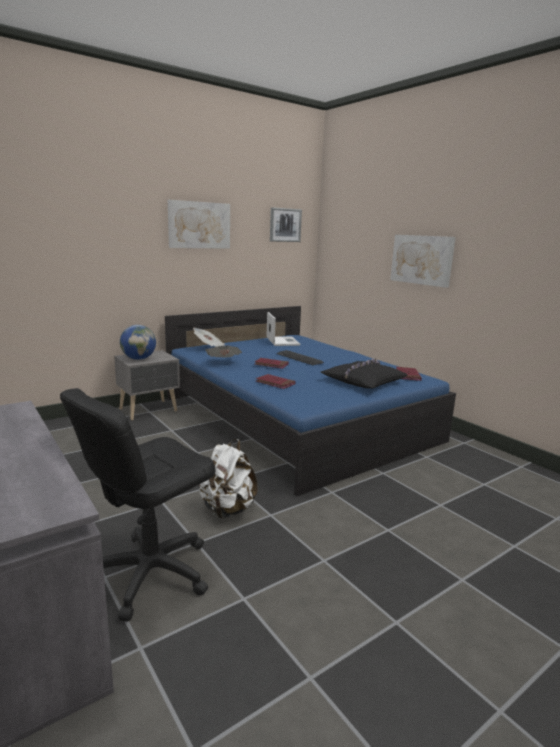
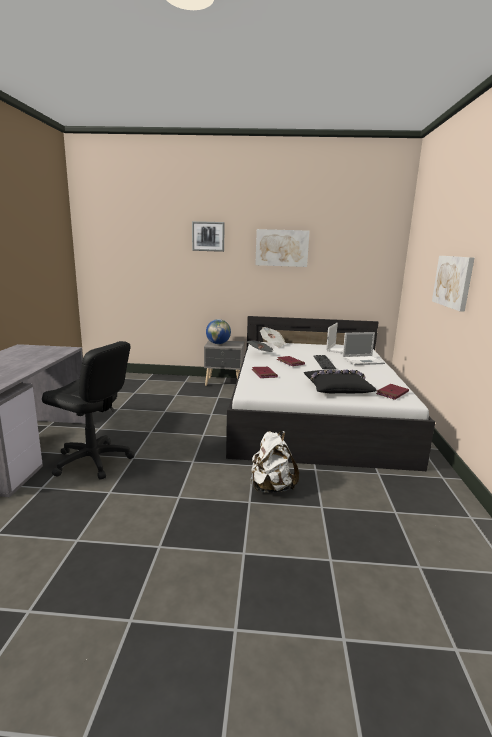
camera: 40 degrees right, 0 degrees up
black office chair [60,388,215,622] -> black office chair turned 150 degrees counterclockwise [42,341,134,479]
blue bed [165,306,456,496] -> white bed [226,316,435,471]
white backpack [199,439,258,518] -> white backpack moved to [250,431,299,493]
picture [270,207,302,242] -> picture moved to [192,221,225,252]
none -> laptop [342,332,385,365]

